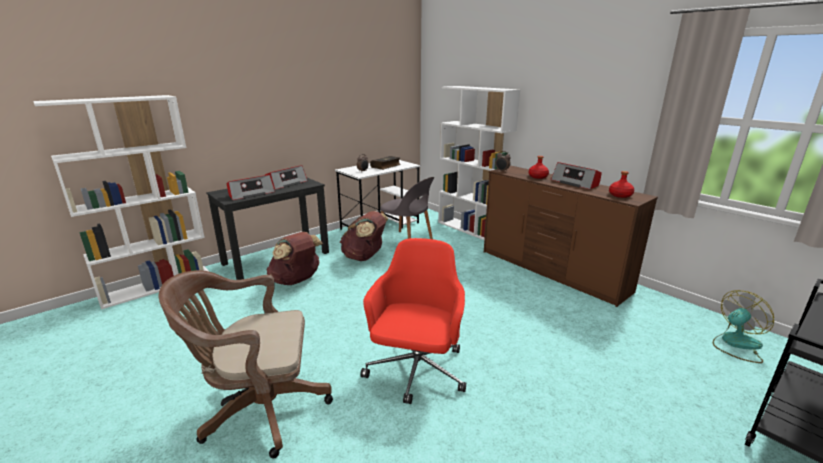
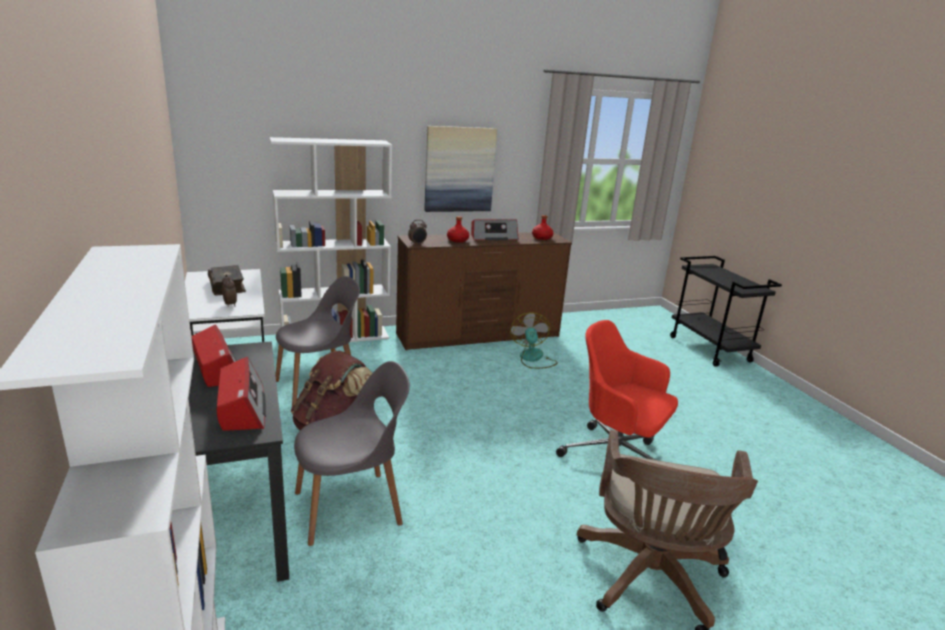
camera: 70 degrees left, 0 degrees up
brown backpack [266,232,323,285] -> grey chair [294,361,410,546]
fan [713,290,774,363] -> fan moved to [510,313,558,369]
none -> picture [424,126,497,212]

